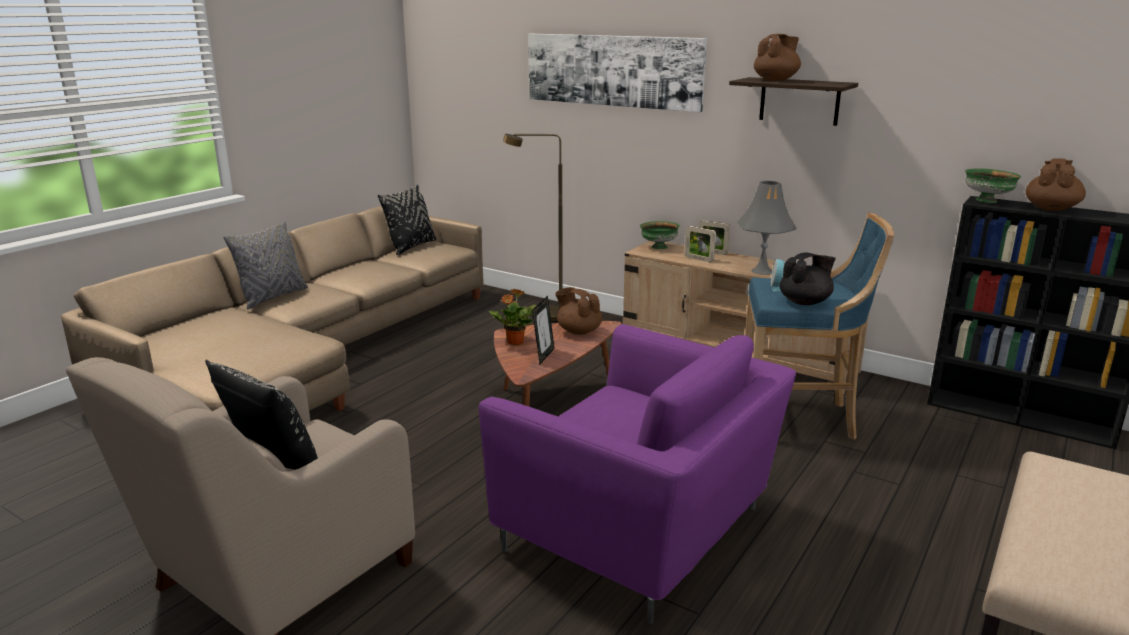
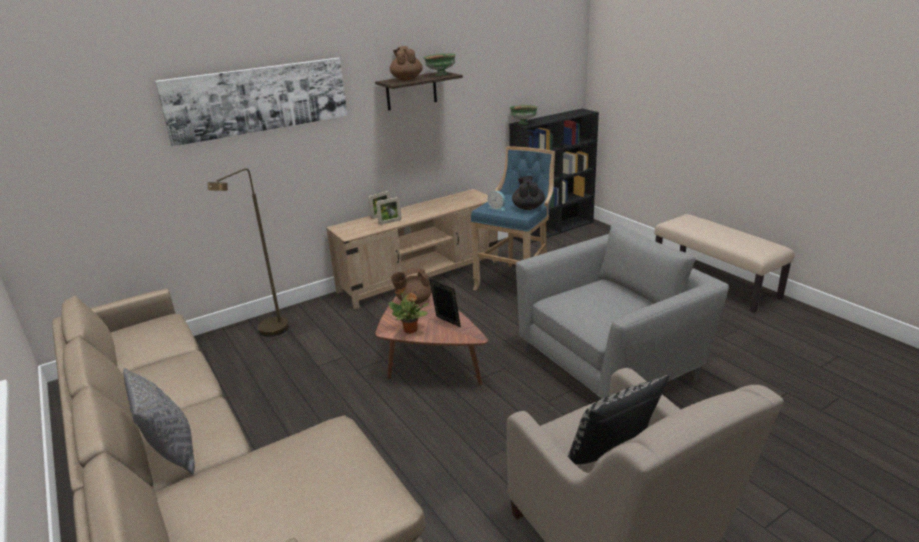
camera: 65 degrees left, 5 degrees up
black pillow [378,185,436,255] -> none
purple armchair [479,324,796,624] -> grey armchair [516,223,729,399]
green bowl [640,221,680,249] -> green bowl moved to [424,53,456,76]
grey table lamp [737,181,797,275] -> none
brown teapot [1025,158,1086,211] -> none

